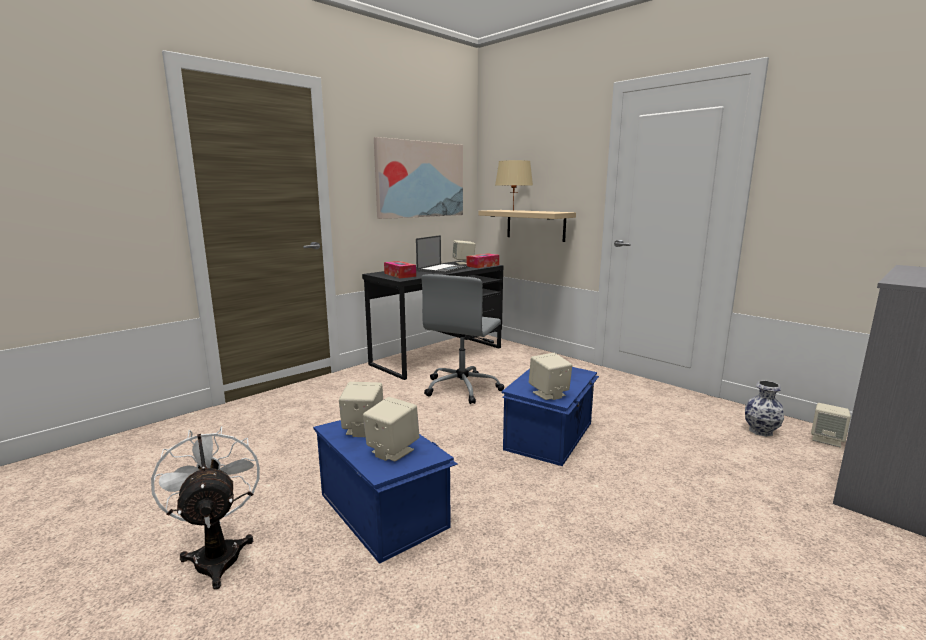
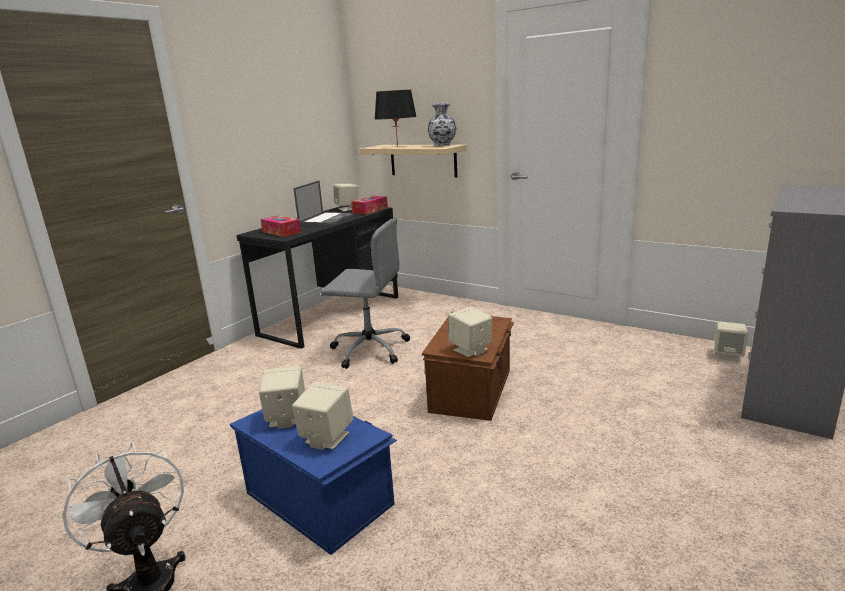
camera: 10 degrees left, 5 degrees up
picture [374,137,463,219] -> none
grey office chair [421,274,504,404] -> grey office chair turned 90 degrees counterclockwise [321,218,410,369]
beige table lamp [495,160,533,211] -> black table lamp [375,90,417,147]
blue storage box [502,367,599,466] -> brown storage box [422,312,514,421]
vase [745,381,784,437] -> vase moved to [428,102,456,147]

